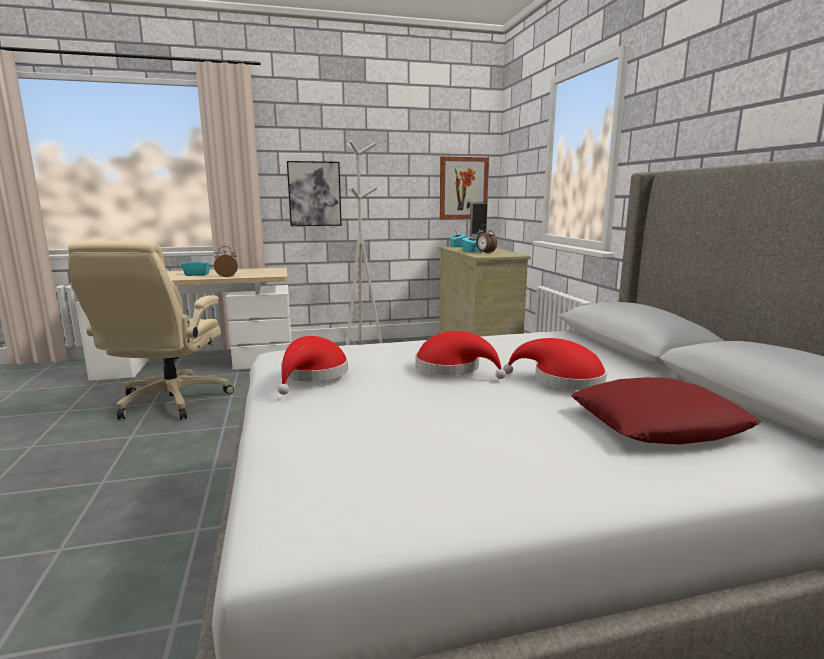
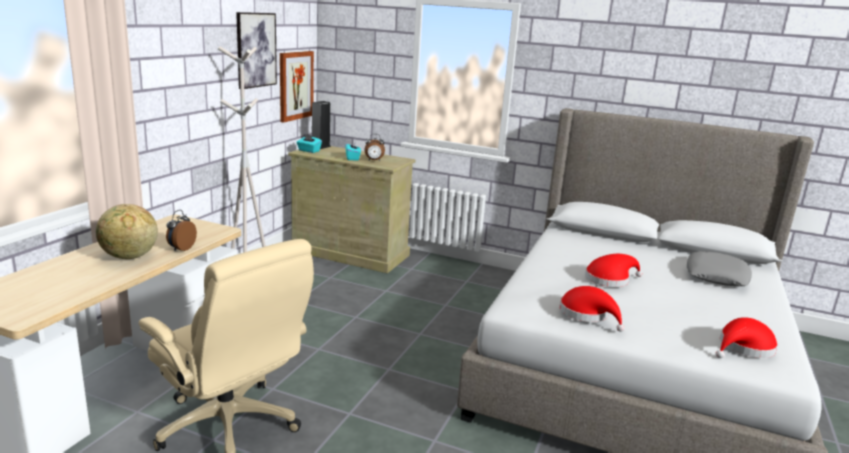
camera: 55 degrees left, 5 degrees up
turquoise tissue box [181,256,211,276] -> globe [96,204,158,259]
picture [287,161,342,226] -> picture moved to [236,12,277,89]
red hat [503,338,607,390] -> red hat moved to [716,317,778,358]
red pillow [571,377,761,444] -> grey pillow [687,251,752,286]

